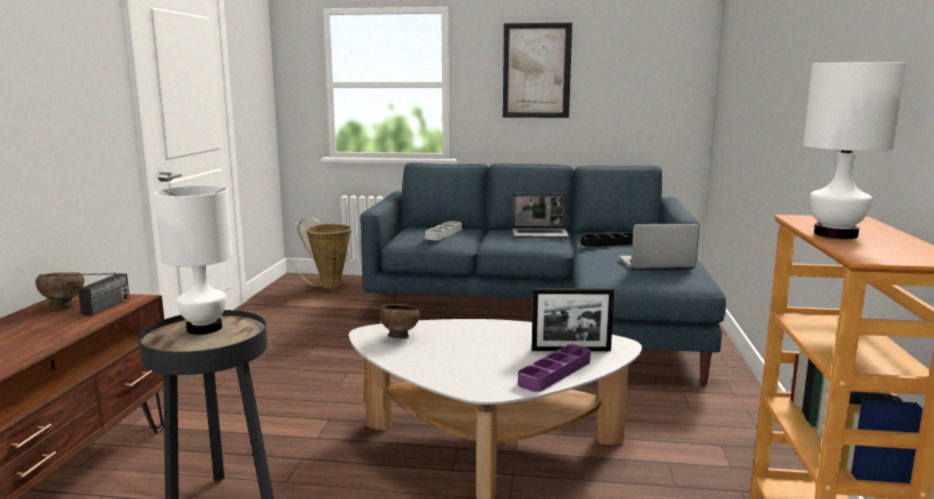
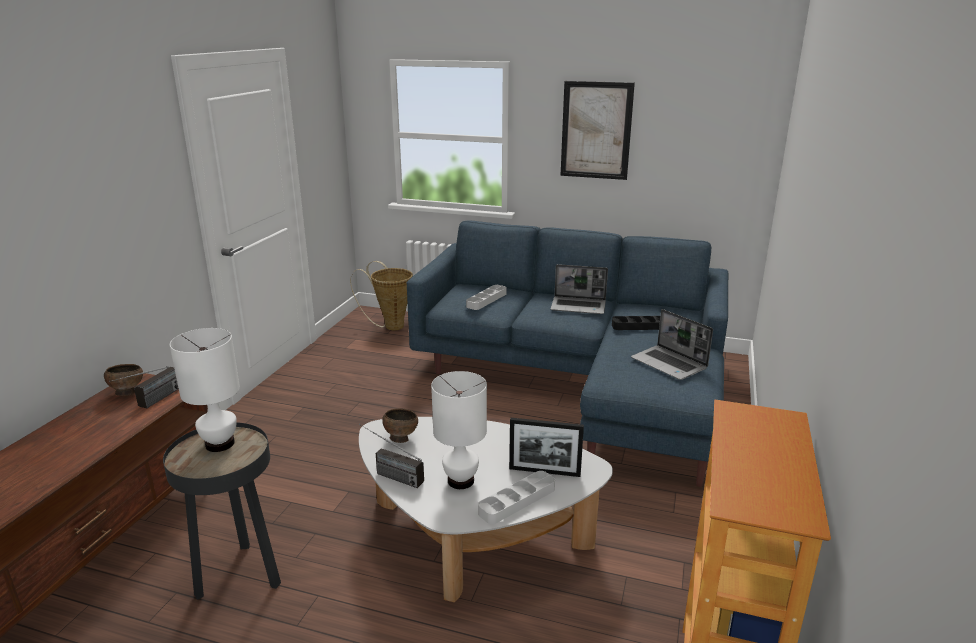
camera: 10 degrees right, 10 degrees up
purple tray [518,344,591,392] -> grey tray [478,471,555,524]
laptop [619,223,699,270] -> laptop turned 135 degrees counterclockwise [631,309,713,380]
white table lamp [803,62,906,239] -> white table lamp moved to [431,371,487,489]
none -> radio [359,424,424,488]

